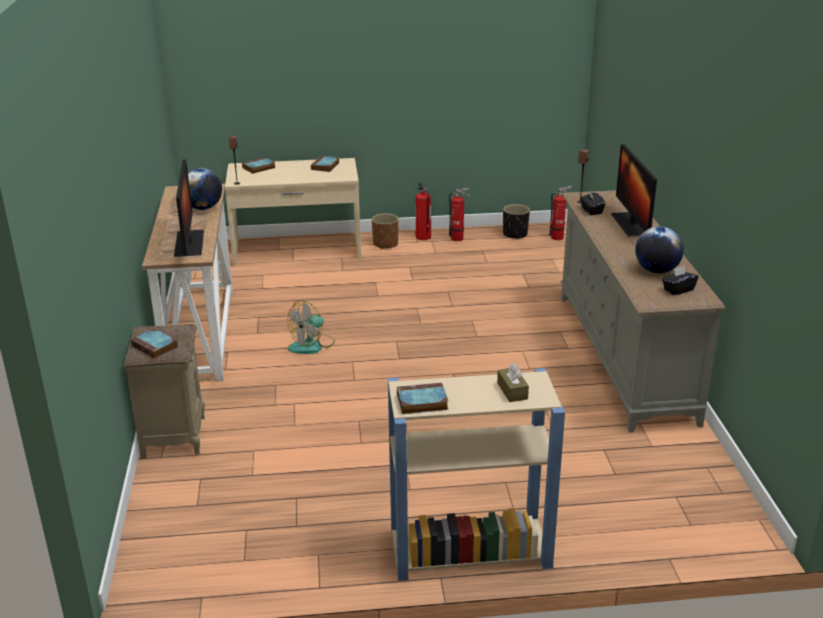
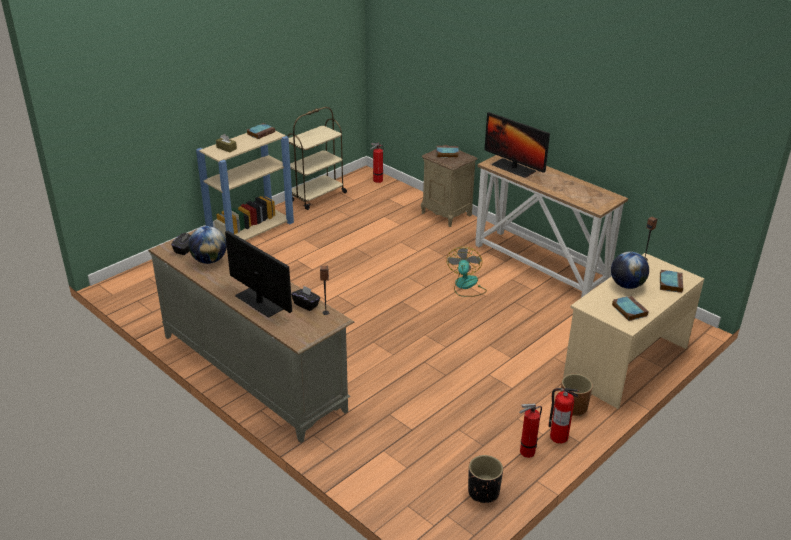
camera: 140 degrees right, 5 degrees up
globe [188,168,222,210] -> globe moved to [611,252,649,289]
fire extinguisher [549,185,572,240] -> fire extinguisher moved to [370,143,383,183]
none -> beige cart [287,107,347,210]

